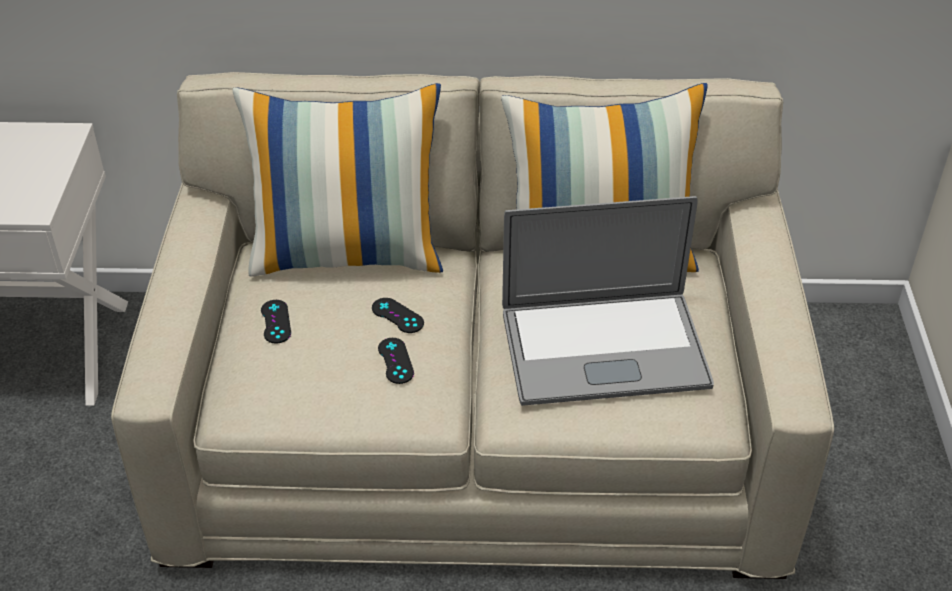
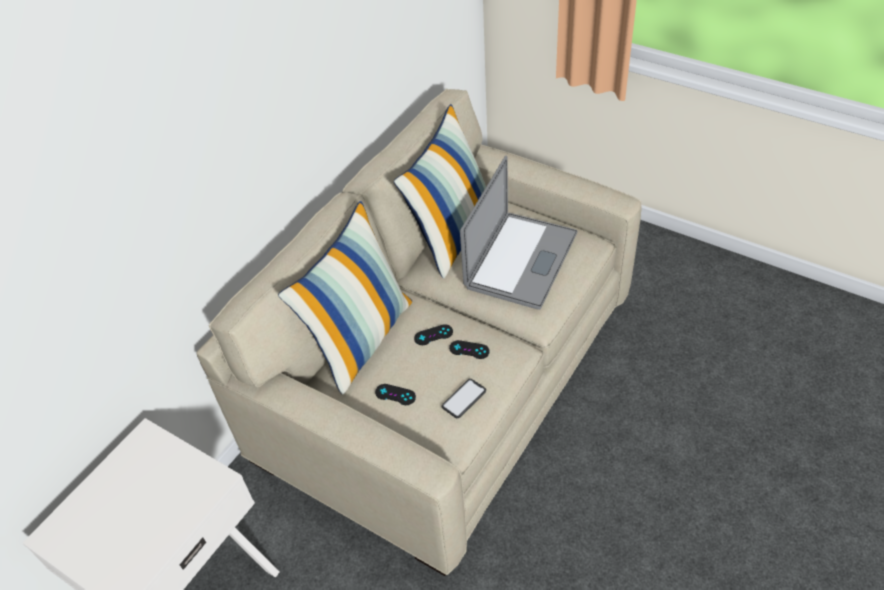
camera: 55 degrees left, 5 degrees up
none -> phone [442,379,486,418]

